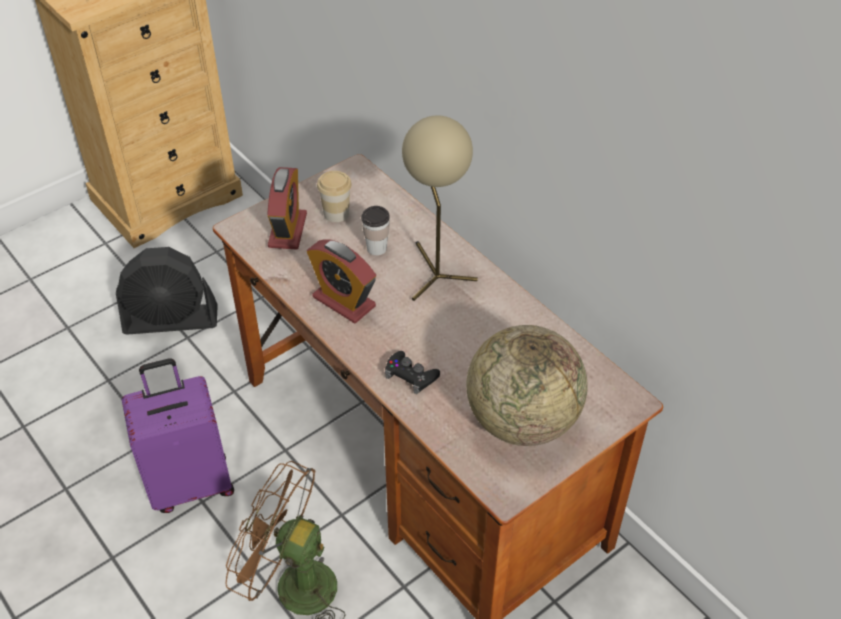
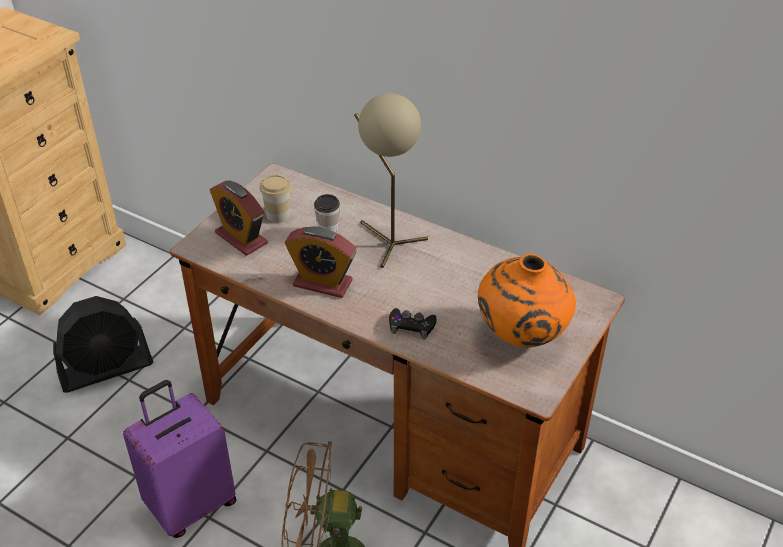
camera: 20 degrees left, 5 degrees down
alarm clock [267,167,307,250] -> alarm clock turned 150 degrees clockwise [210,180,268,256]
globe [466,325,588,446] -> orange vase [478,254,576,347]

